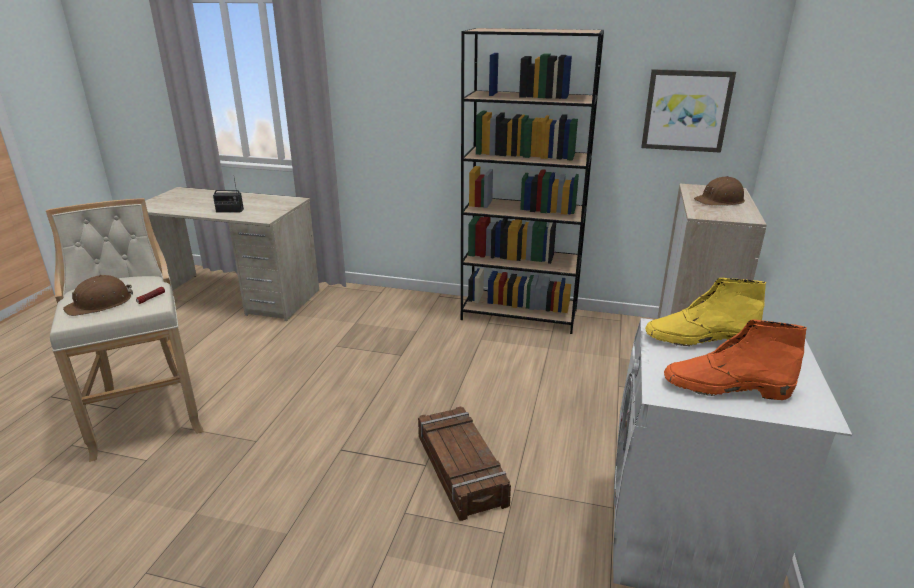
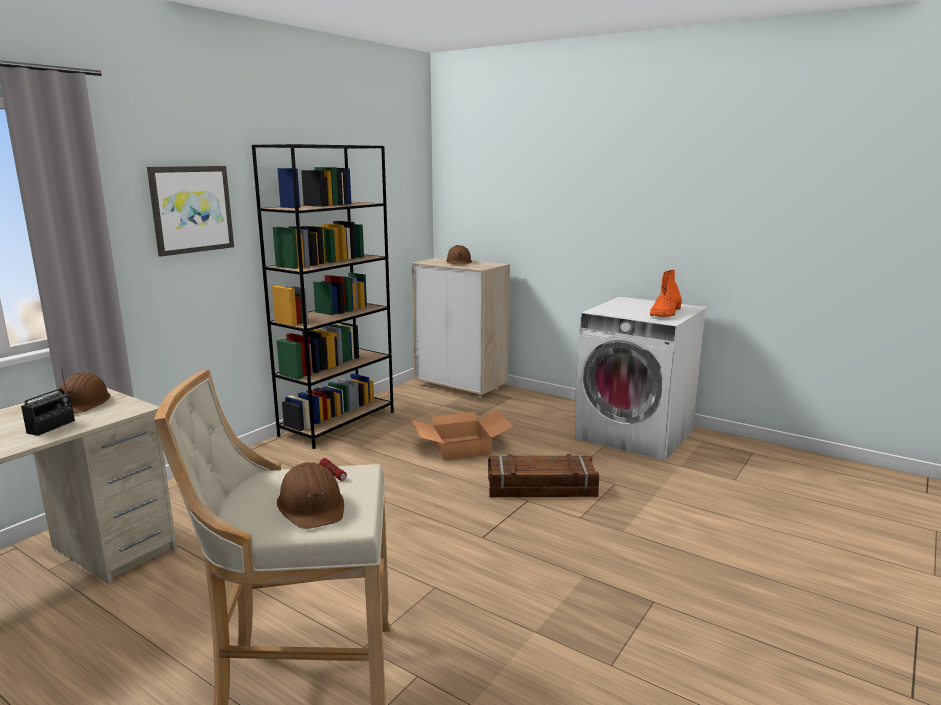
camera: 70 degrees left, 10 degrees down
picture [641,69,736,153] -> picture moved to [147,166,234,257]
yellow boot [645,278,766,346] -> none
none -> brown hard hat [58,372,111,413]
none -> cardboard box [411,410,513,460]

